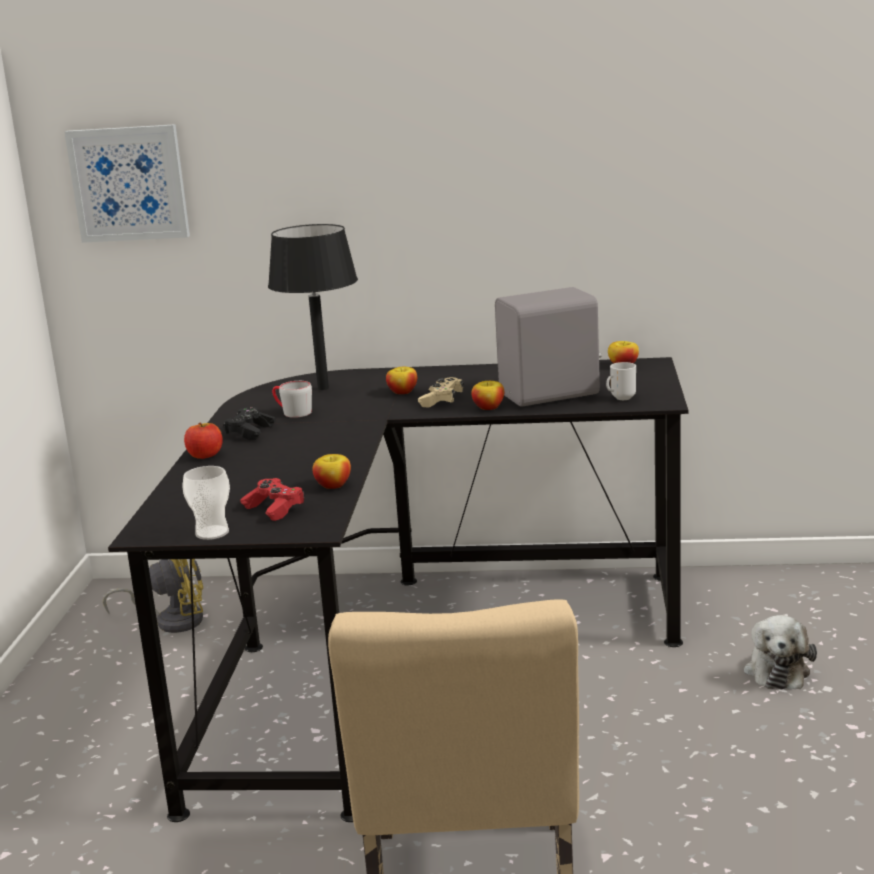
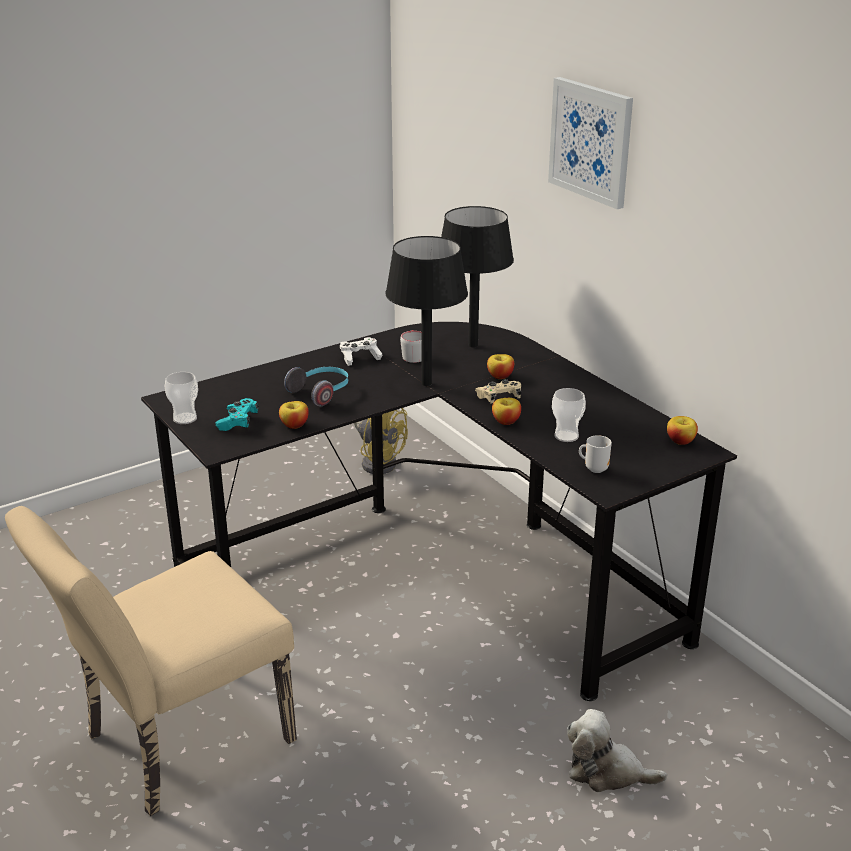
camera: 50 degrees right, 10 degrees up
picture [64,124,190,243] -> picture moved to [548,77,633,209]
apple [184,423,223,459] -> none
black game controller [223,407,276,440] -> white game controller [340,337,383,366]
red game controller [240,478,305,521] -> turquoise game controller [215,398,259,431]
grey speaker [495,287,602,407] -> cup [552,388,586,442]
plush toy [744,615,817,689] -> plush toy turned 45 degrees clockwise [567,709,667,792]
none -> headphones [284,367,348,406]
none -> black table lamp [385,236,468,386]

